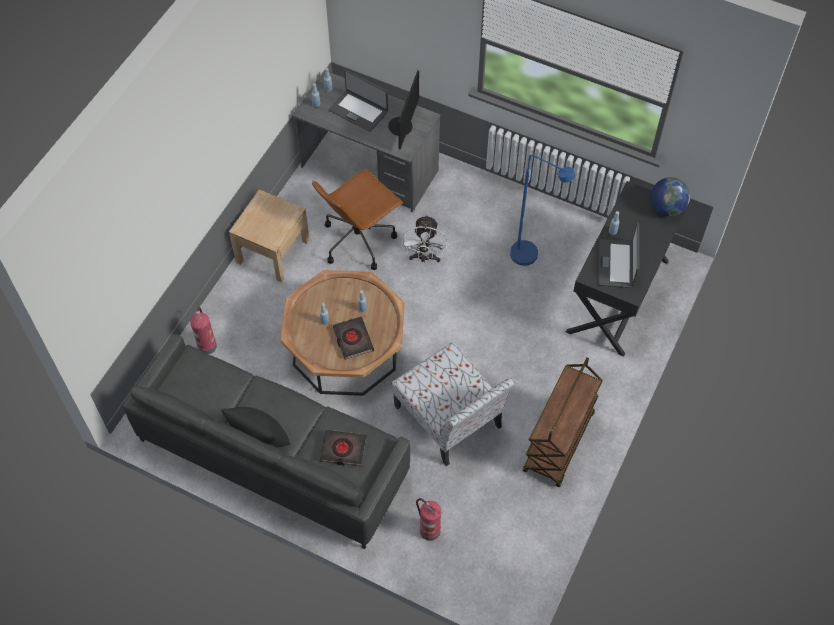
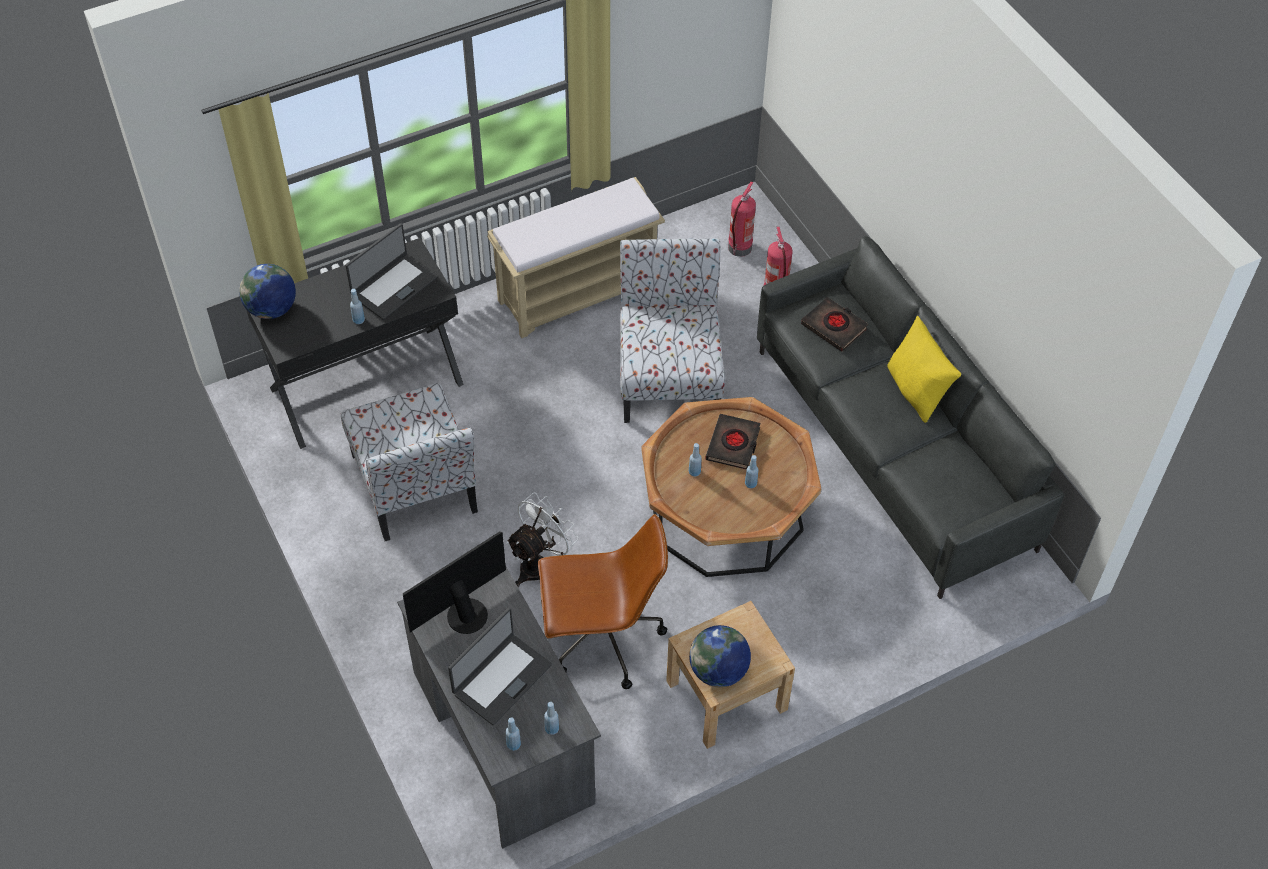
camera: 145 degrees left, 5 degrees down
fire extinguisher [190,307,217,354] -> fire extinguisher moved to [728,182,756,257]
black pillow [221,407,291,448] -> yellow pillow [887,316,961,423]
laptop [329,70,388,132] -> laptop turned 60 degrees clockwise [448,607,552,725]
blue floor lamp [510,155,575,266] -> chair [341,383,478,541]
brown cart [523,357,603,487] -> beige bench [487,177,665,338]
none -> globe [689,625,751,687]

